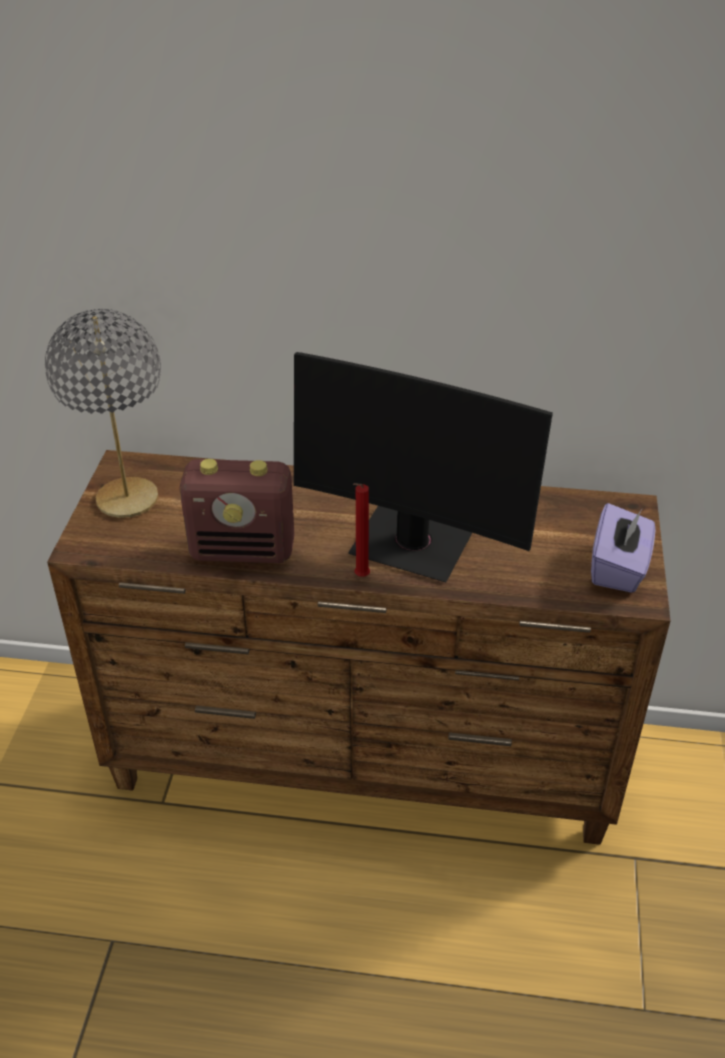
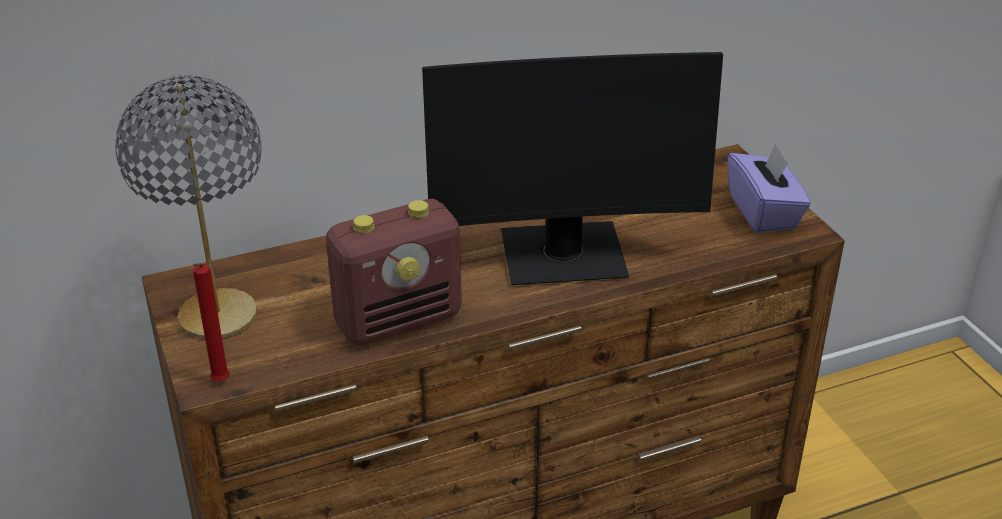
camera: 30 degrees left, 5 degrees down
red candle [353,483,370,577] -> red candle moved to [192,263,230,381]

